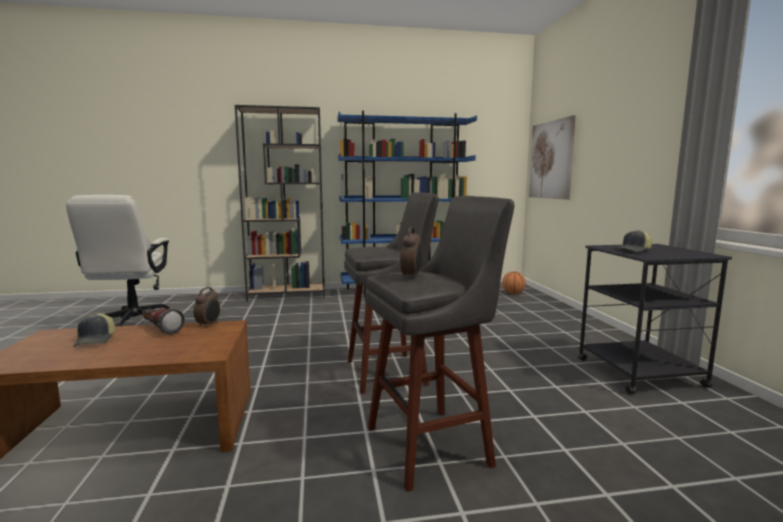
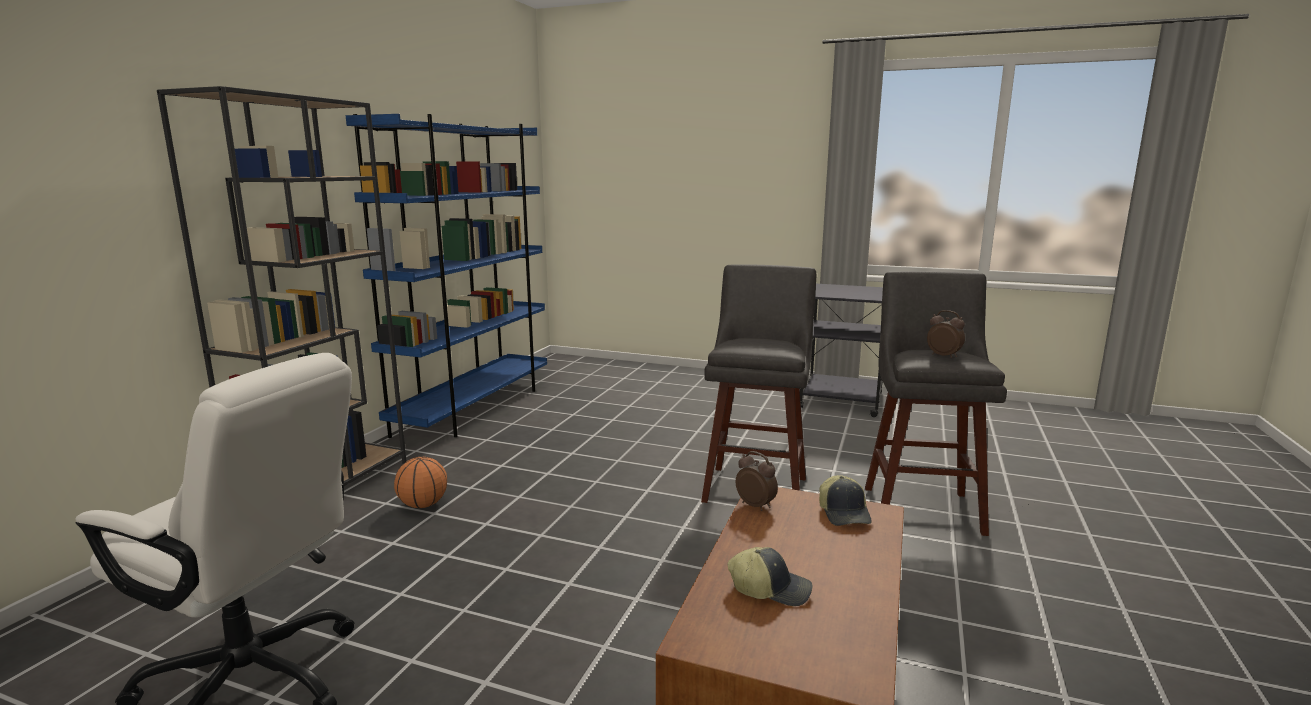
camera: 60 degrees left, 5 degrees up
flashlight [142,308,185,334] -> none
basketball [502,271,526,294] -> basketball moved to [394,457,447,508]
picture [529,115,576,200] -> none
cap [616,230,652,252] -> cap moved to [819,475,872,526]

